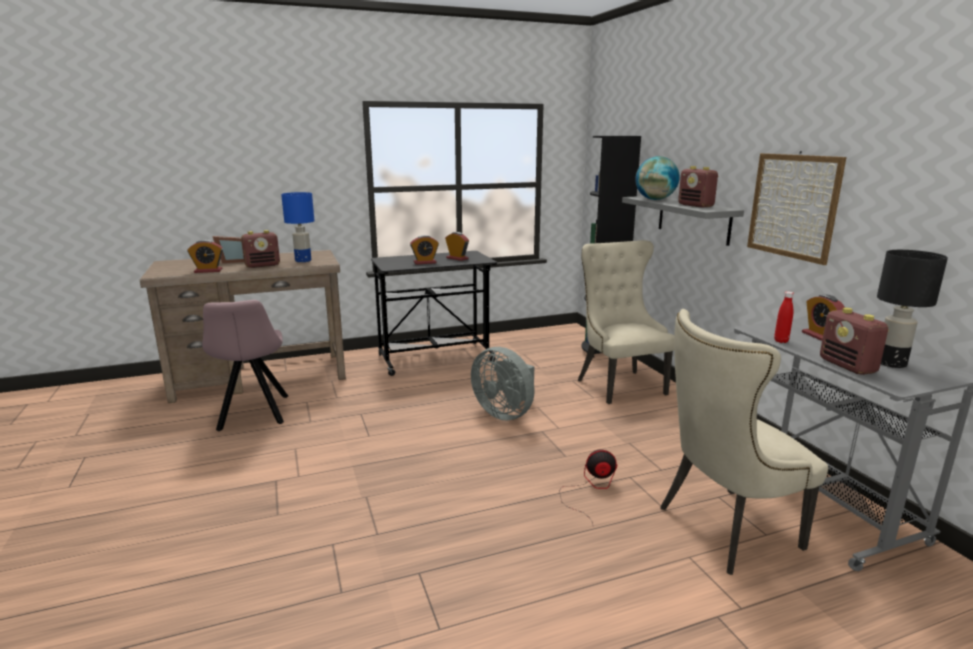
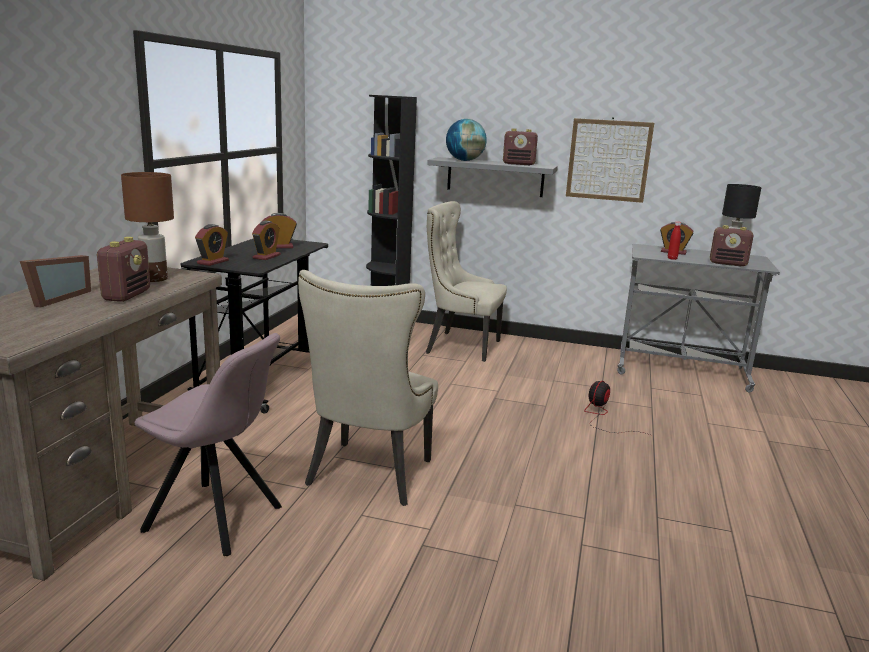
camera: 55 degrees left, 0 degrees up
alarm clock [187,240,223,273] -> alarm clock moved to [195,224,229,266]
blue table lamp [281,192,315,262] -> brown table lamp [121,172,174,282]
grey fan [471,347,535,421] -> none
beige chair [660,309,828,575] -> beige chair moved to [298,270,438,506]

